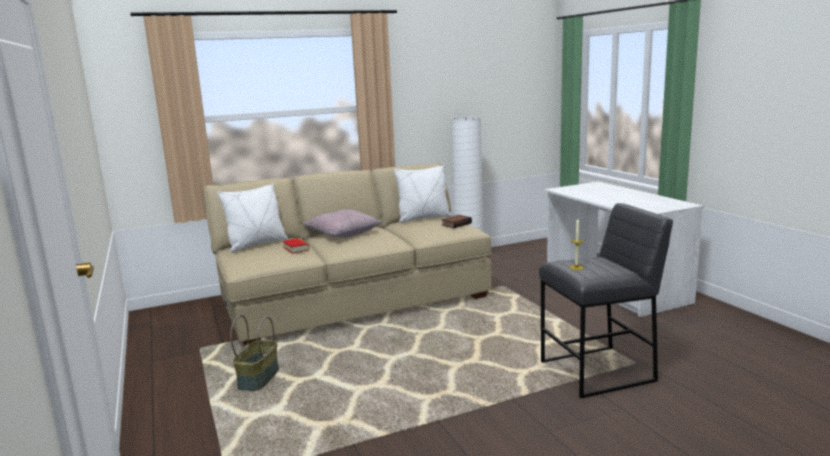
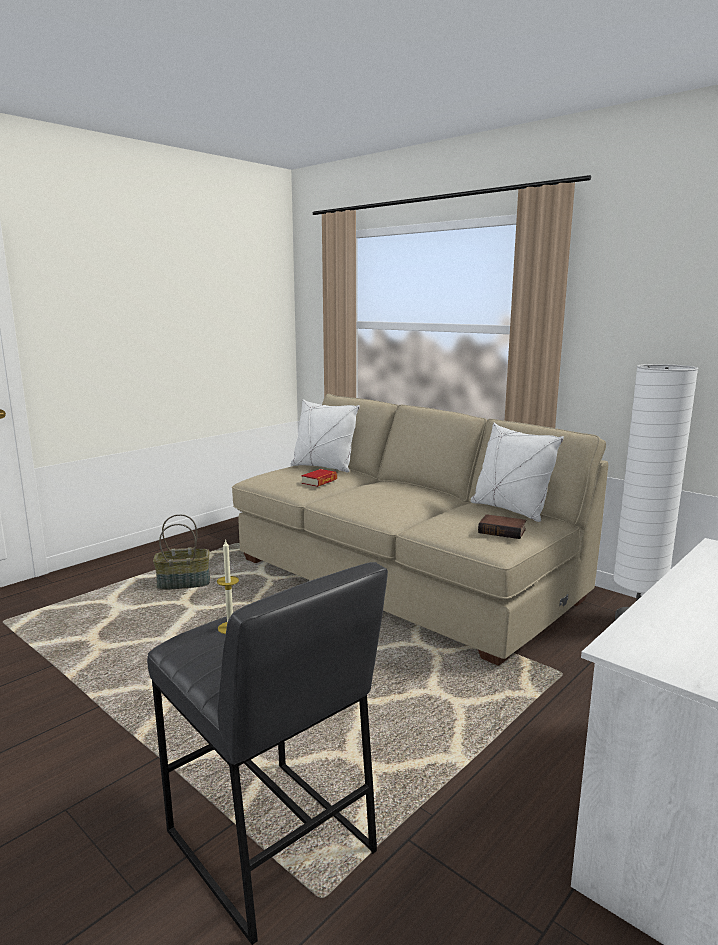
camera: 65 degrees right, 0 degrees up
purple pillow [303,209,382,238] -> none

